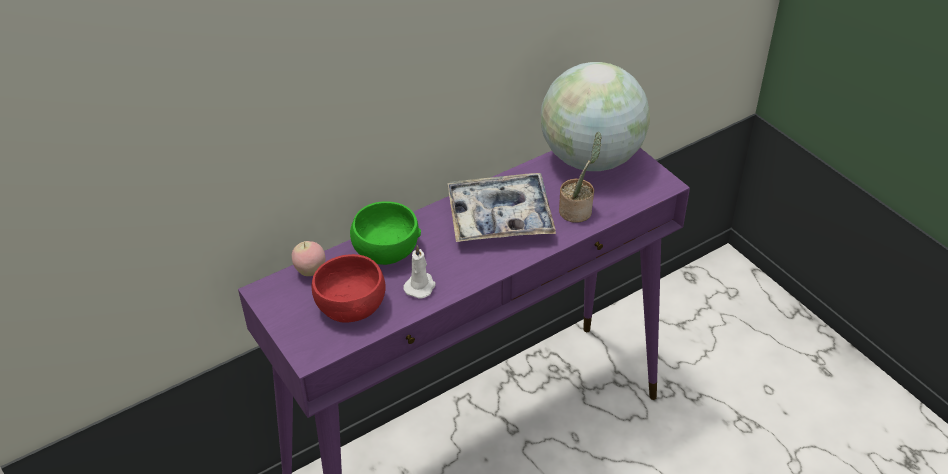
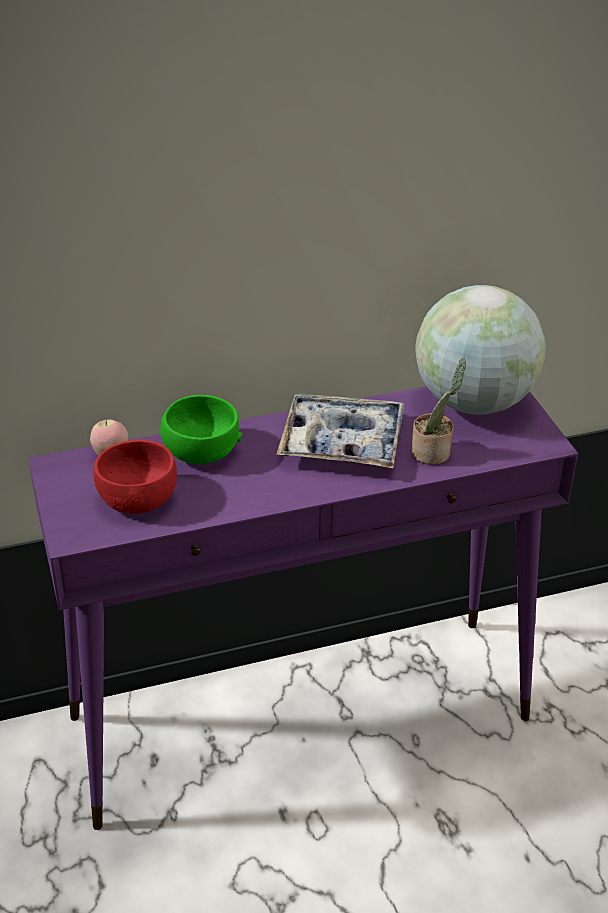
camera: 15 degrees right, 5 degrees down
white candle [403,245,436,299] -> none

